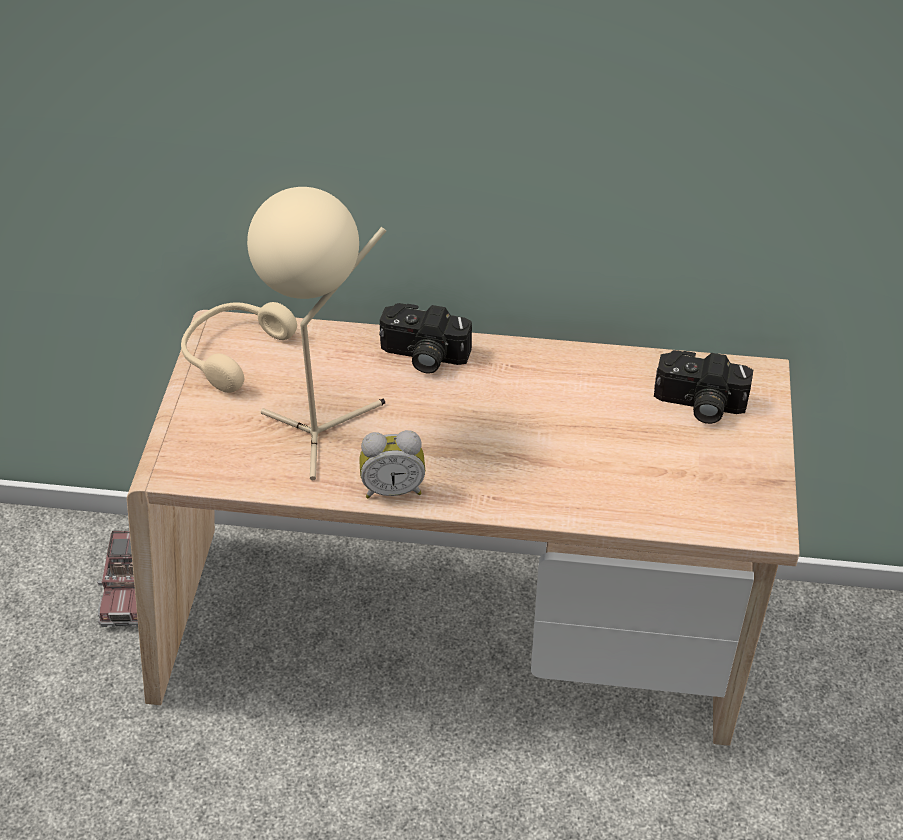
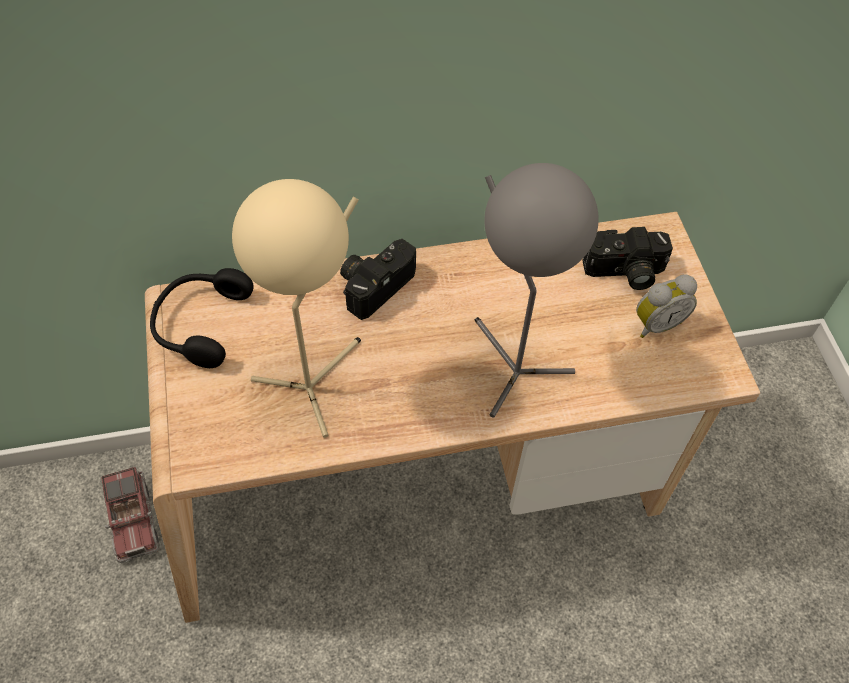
camera: 20 degrees left, 10 degrees up
beige headphones [181,302,297,393] -> black headphones [150,268,254,368]
alarm clock [359,430,425,498] -> alarm clock moved to [636,274,697,338]
camera [379,303,472,374] -> camera turned 135 degrees clockwise [340,239,416,320]
none -> grey table lamp [475,163,598,418]

